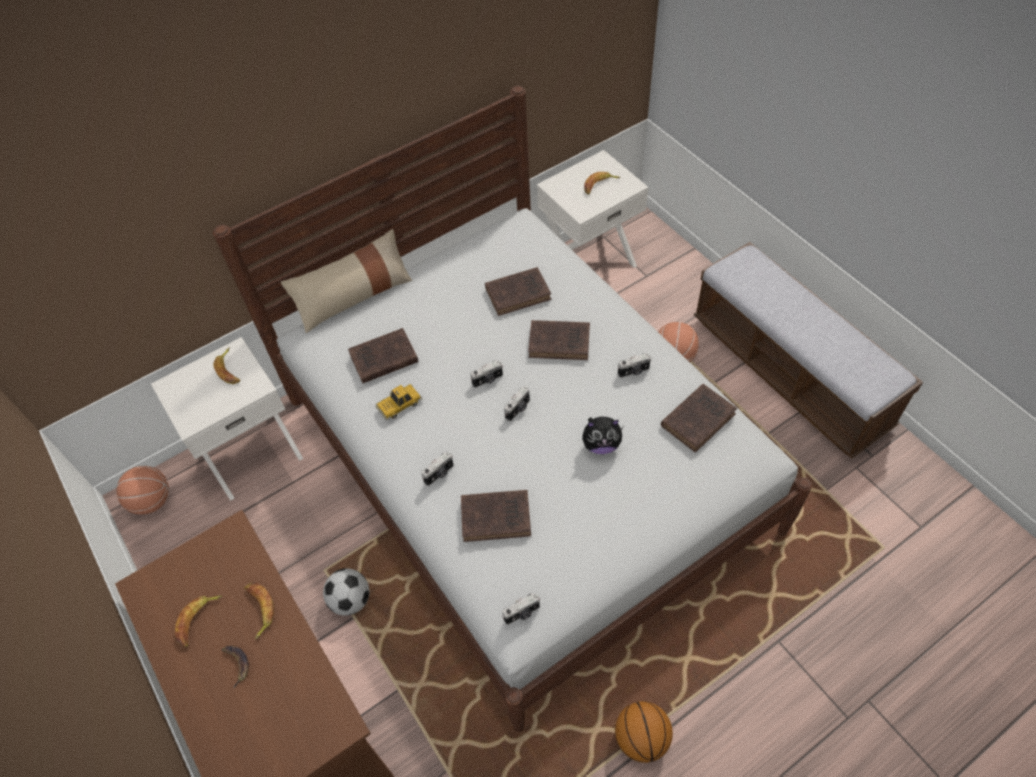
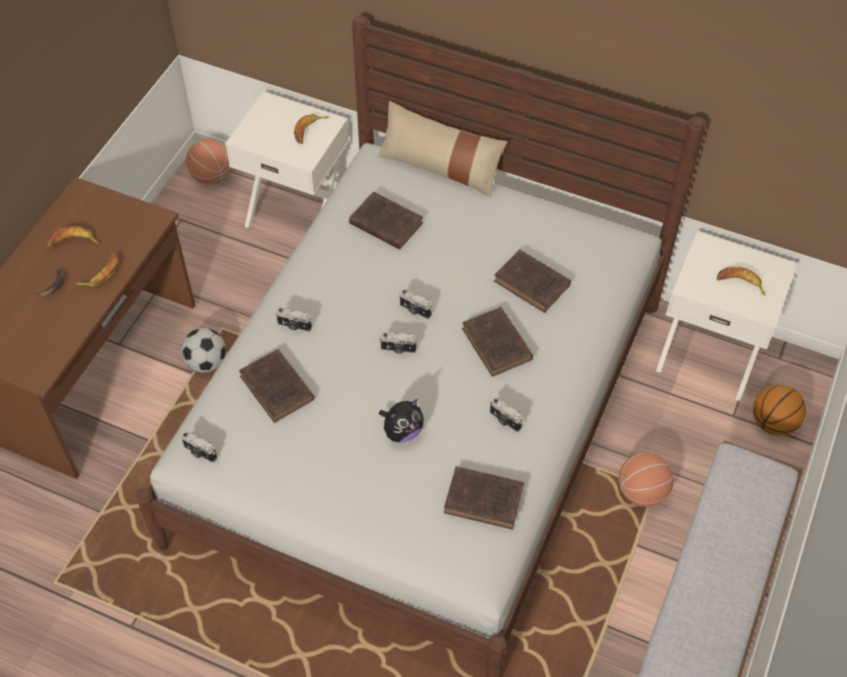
camera: 55 degrees right, 0 degrees up
toy car [375,384,423,421] -> none
plush toy [582,416,623,454] -> plush toy turned 90 degrees counterclockwise [379,399,424,443]
basketball [615,701,673,763] -> basketball moved to [753,385,806,436]

